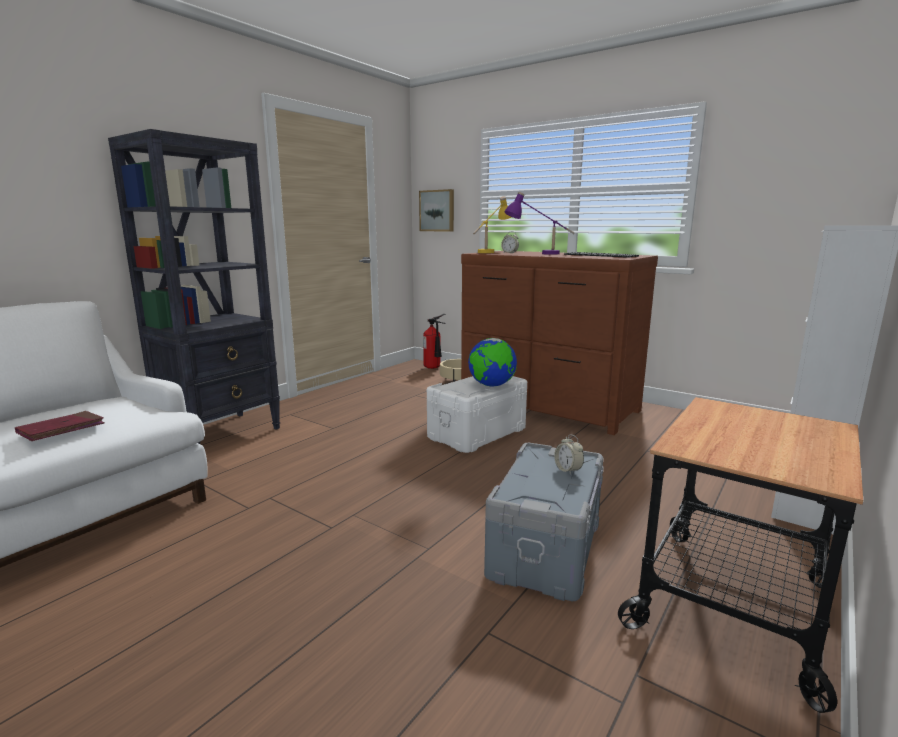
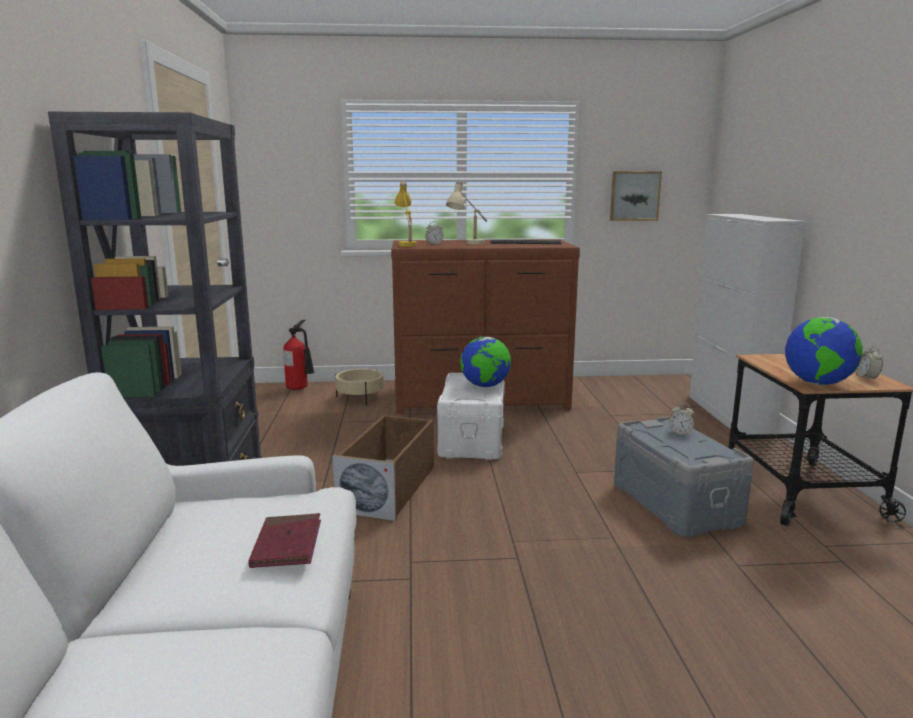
camera: 40 degrees left, 0 degrees up
picture [419,189,454,232] -> picture moved to [610,171,662,221]
purple table lamp [504,192,575,255] -> beige table lamp [446,182,487,244]
none -> brown storage box [332,415,434,521]
none -> globe [785,317,863,385]
none -> alarm clock [855,346,883,380]

